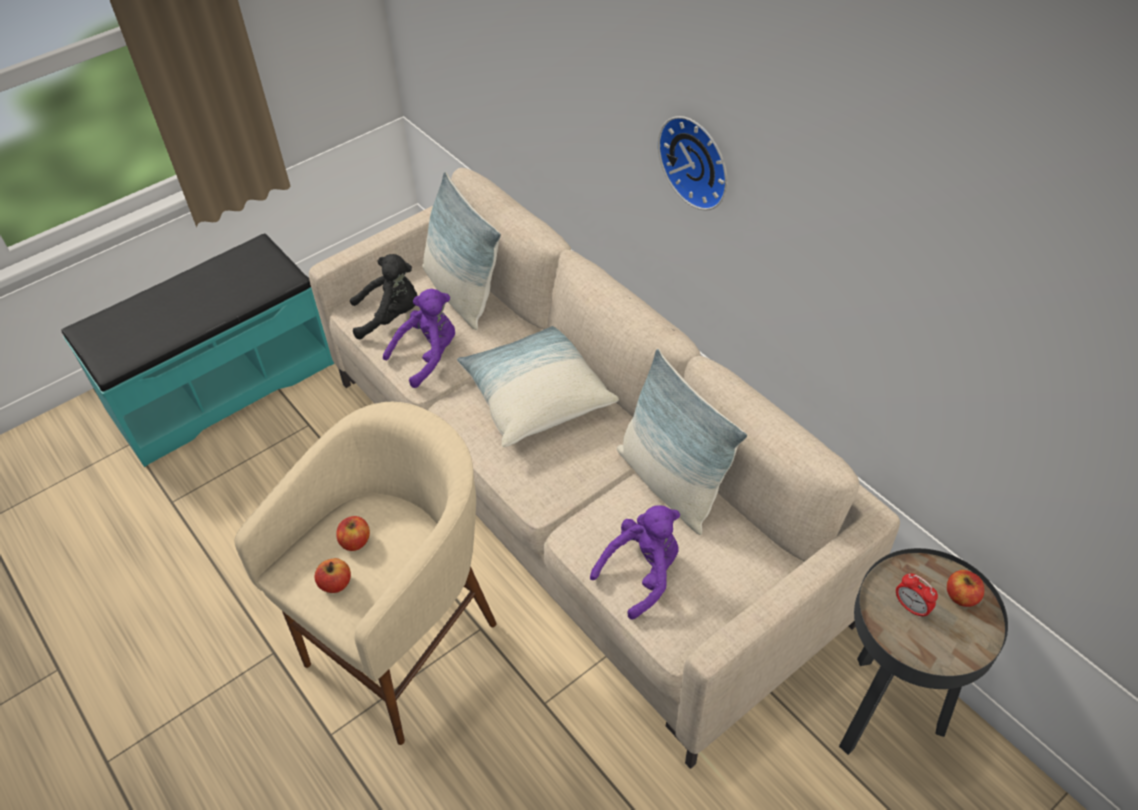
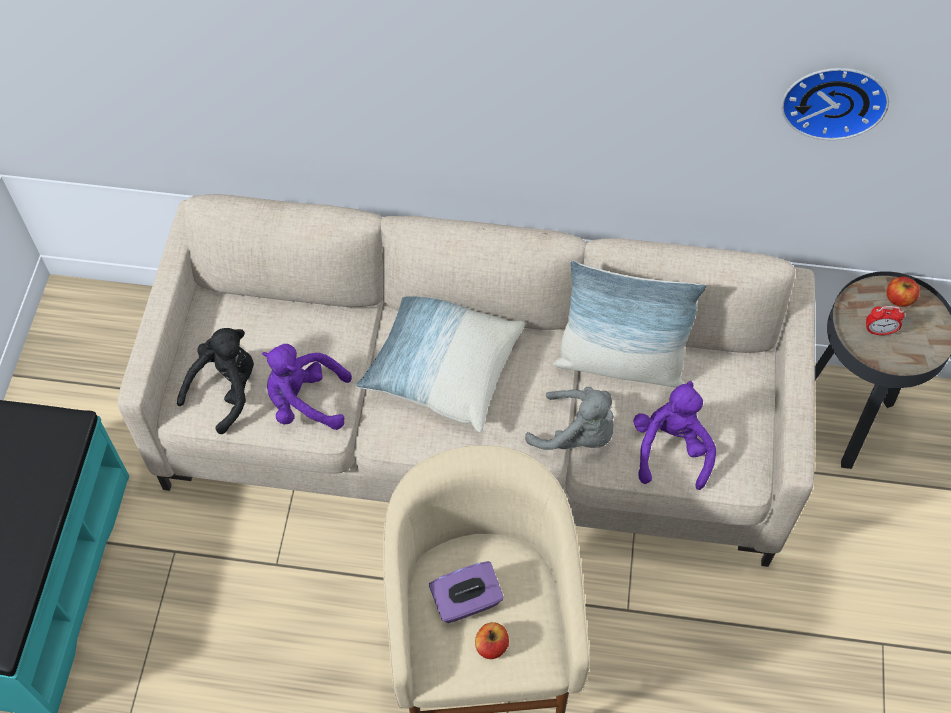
camera: 45 degrees left, 10 degrees up
apple [336,516,370,551] -> purple tissue box [429,561,504,623]
purple plush toy [383,289,455,388] -> purple plush toy turned 90 degrees counterclockwise [262,344,352,430]
pillow [422,172,501,330] -> none
wall clock [658,116,727,211] -> wall clock moved to [781,68,889,140]
none -> grey plush toy [525,387,614,450]

